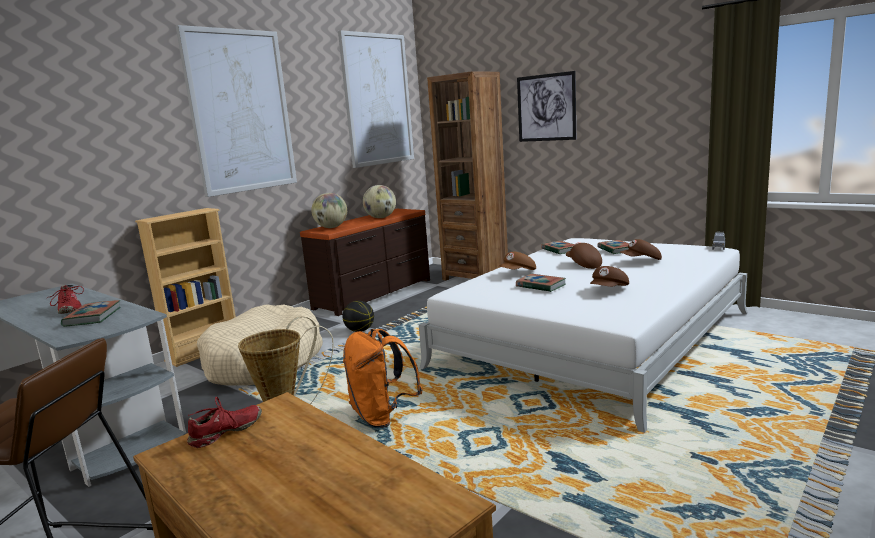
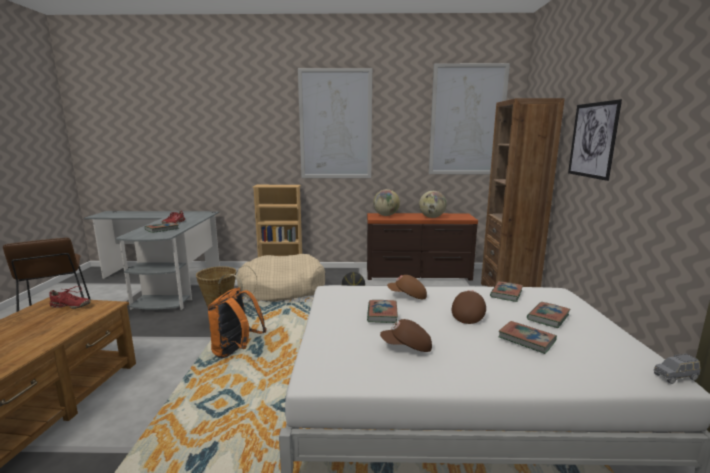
camera: 50 degrees right, 0 degrees up
brown cap [620,239,662,260] -> book [498,321,557,354]

